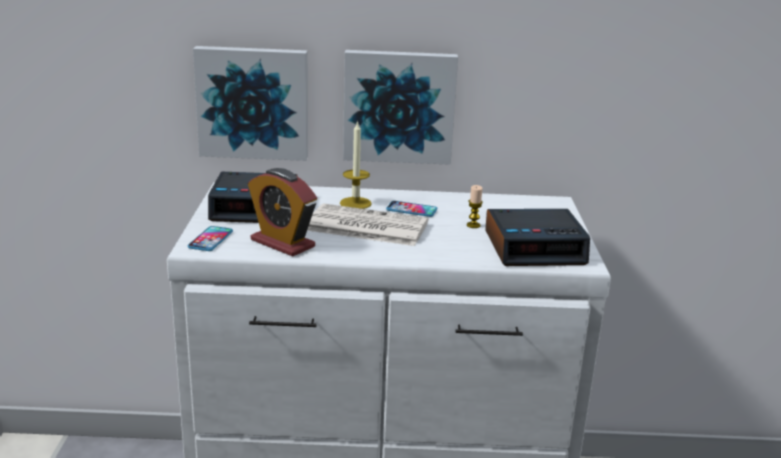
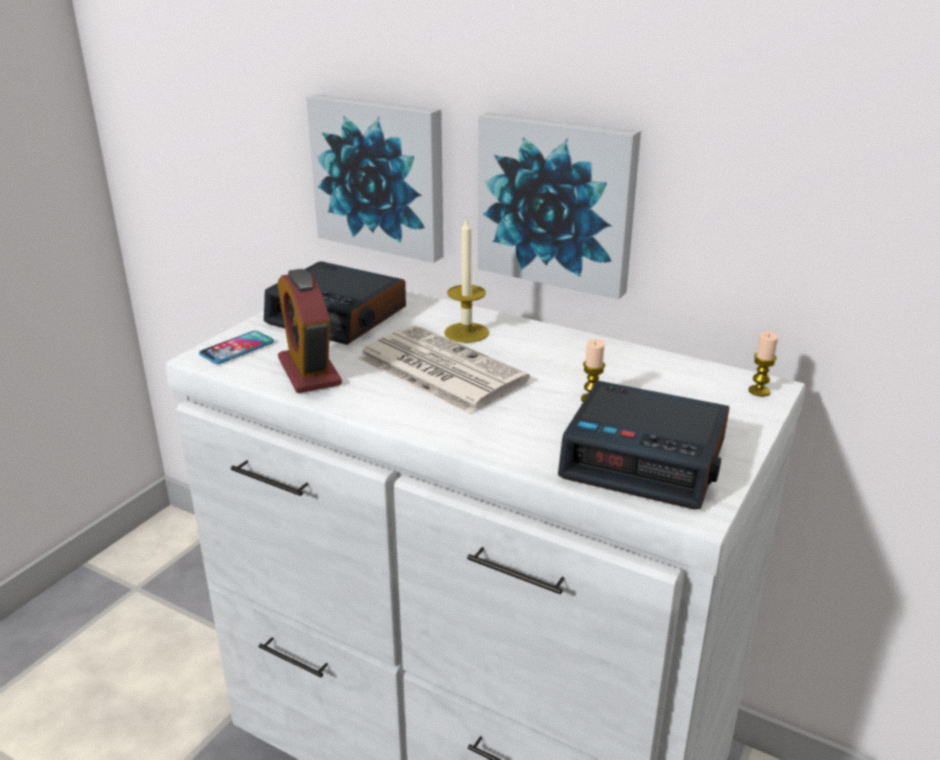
camera: 30 degrees right, 5 degrees up
phone [386,201,437,217] -> none
none -> candle [749,331,778,397]

